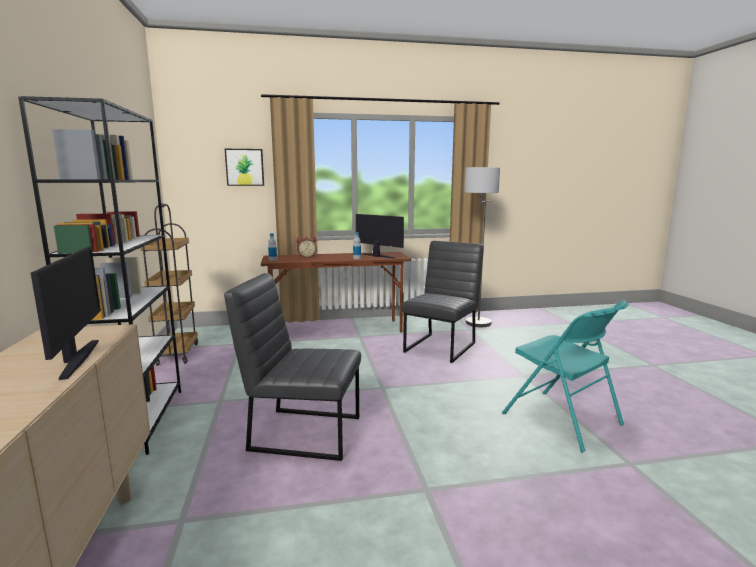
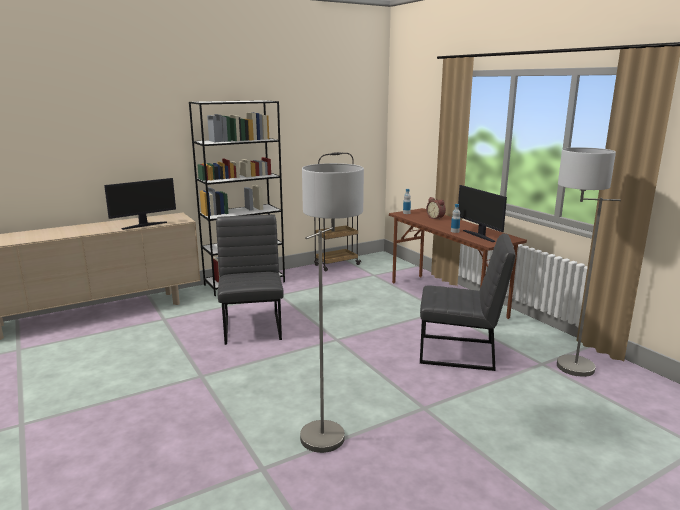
camera: 70 degrees right, 5 degrees up
picture [225,149,264,186] -> none
monitor [356,214,404,259] -> monitor turned 135 degrees clockwise [458,185,507,242]
turquoise chair [502,300,629,453] -> grey floor lamp [300,163,364,453]

